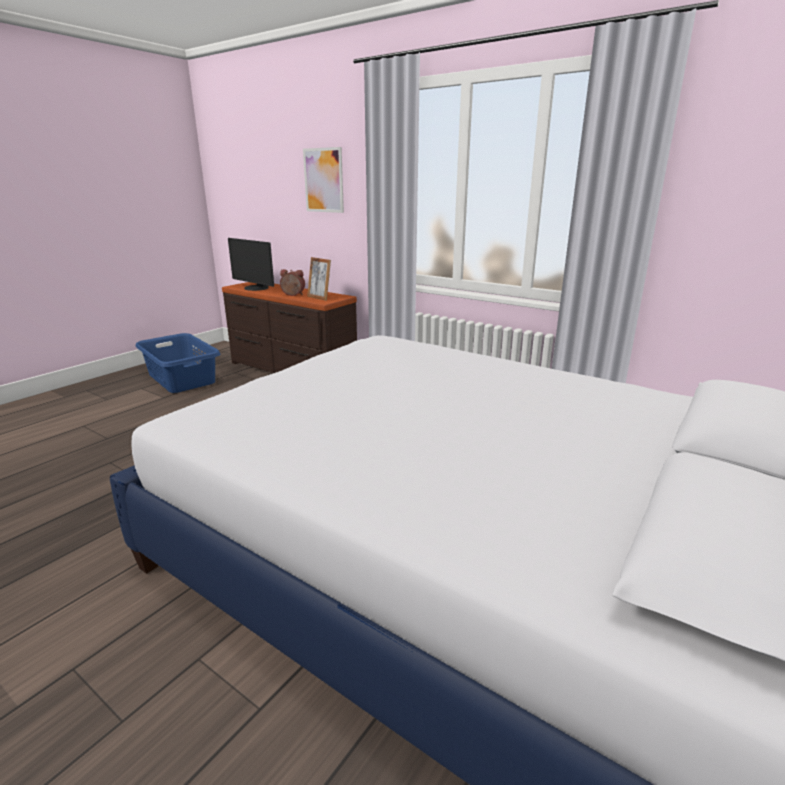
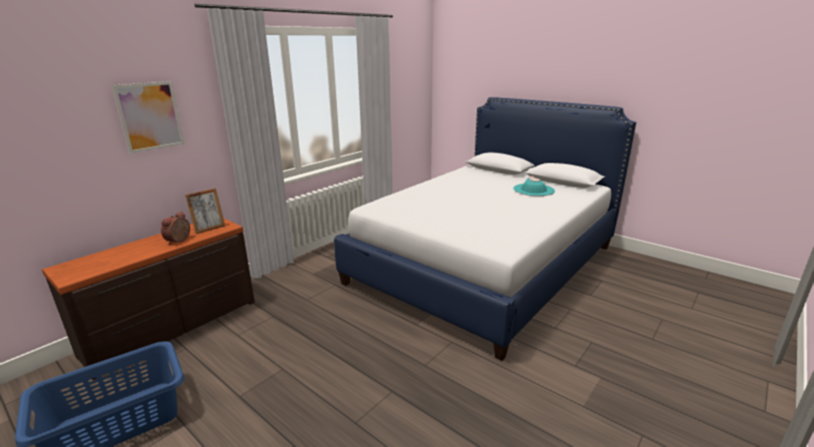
camera: 85 degrees left, 0 degrees up
monitor [228,238,274,291] -> none
none -> turquoise hat [513,176,555,196]

